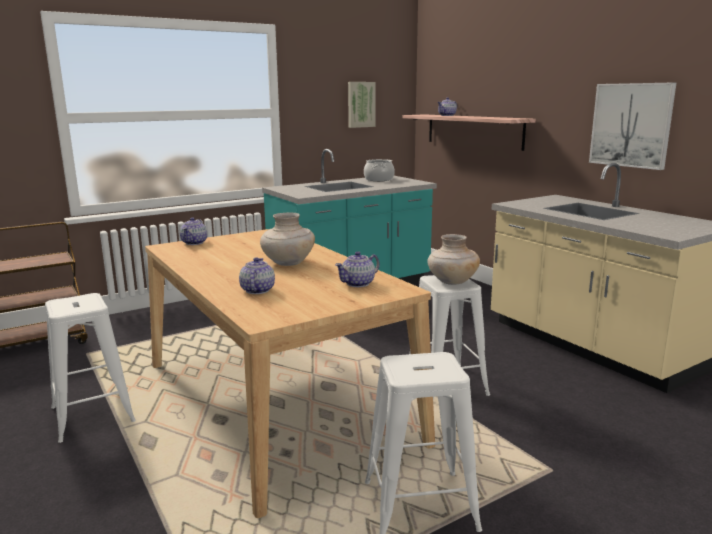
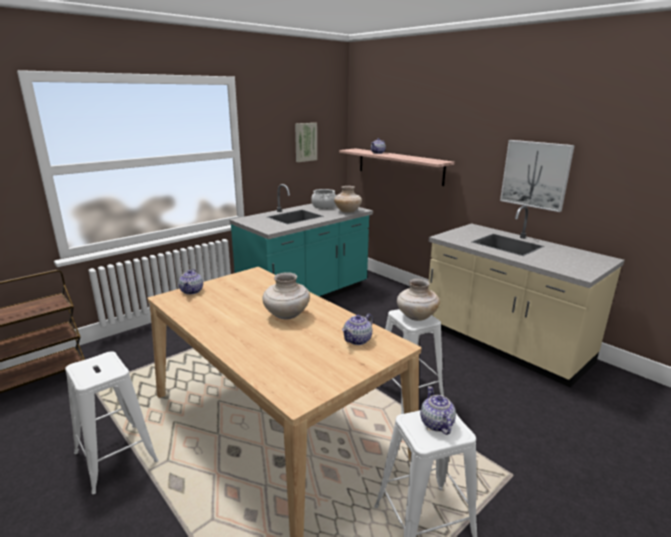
camera: 10 degrees left, 5 degrees up
teapot [239,257,275,294] -> teapot moved to [420,386,456,435]
none -> beige vase [334,186,362,213]

